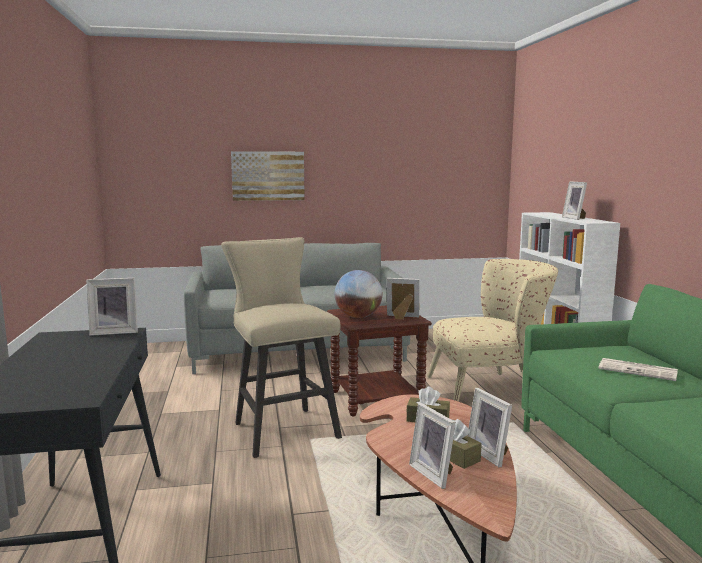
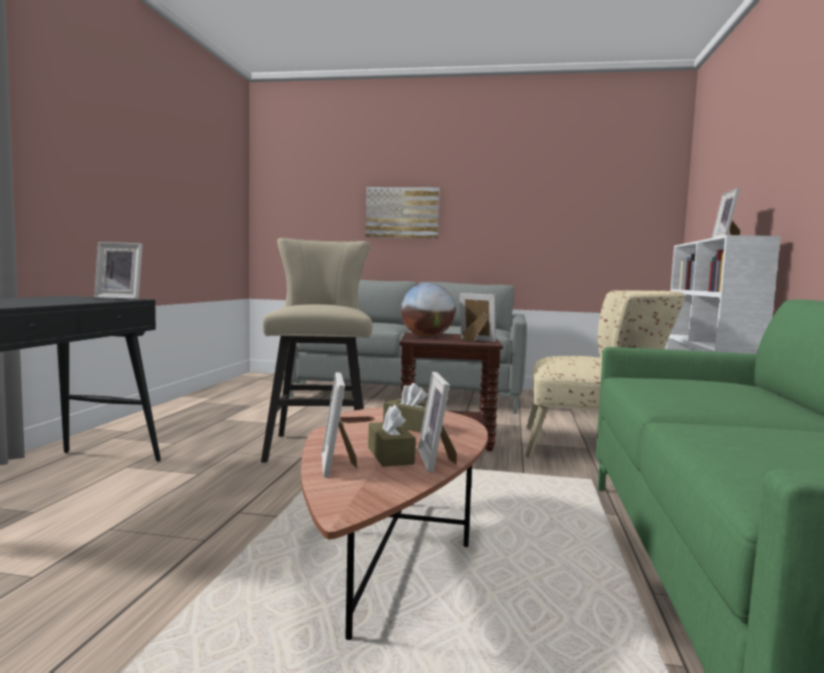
camera: 20 degrees right, 5 degrees down
newspaper [598,358,678,381] -> none

